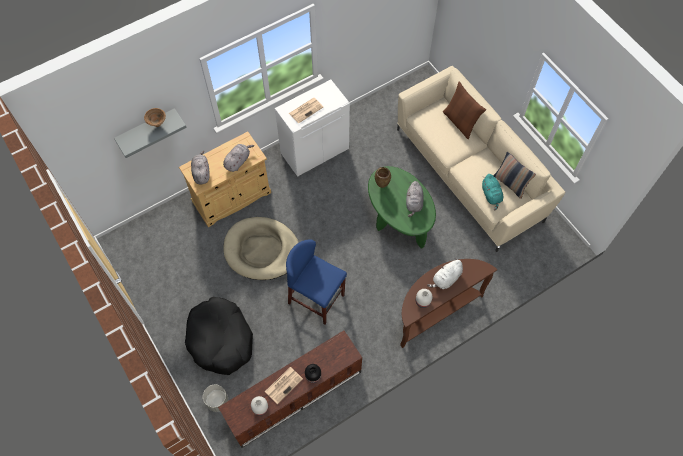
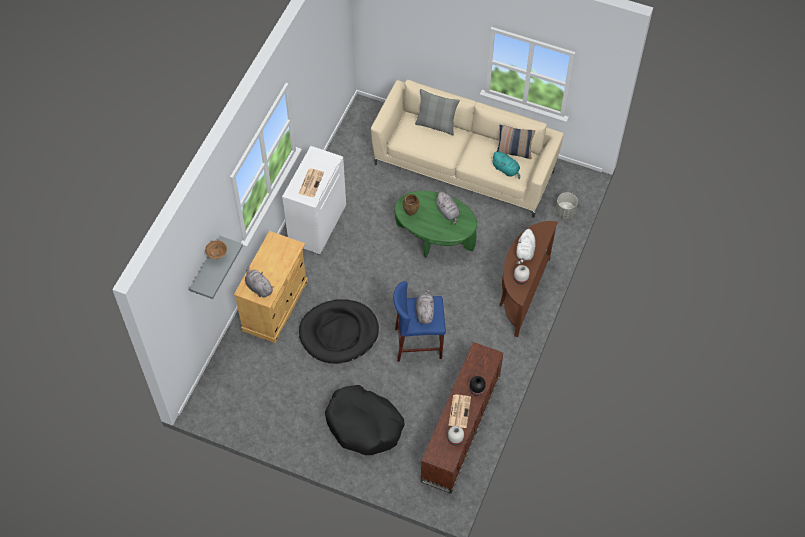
camera: 35 degrees left, 5 degrees down
grey planter [203,384,228,412] -> grey planter moved to [556,192,578,218]
grey plush toy [223,144,254,172] -> grey plush toy moved to [416,289,434,324]
beige dog bed [223,217,299,280] -> black dog bed [299,299,379,364]
brown pillow [443,82,486,139] -> grey pillow [415,89,460,135]

